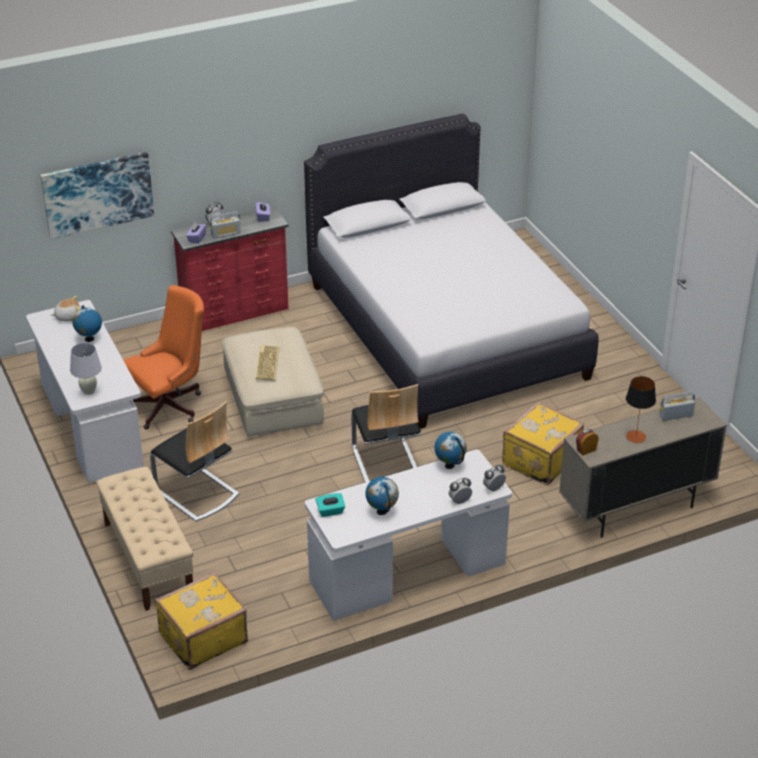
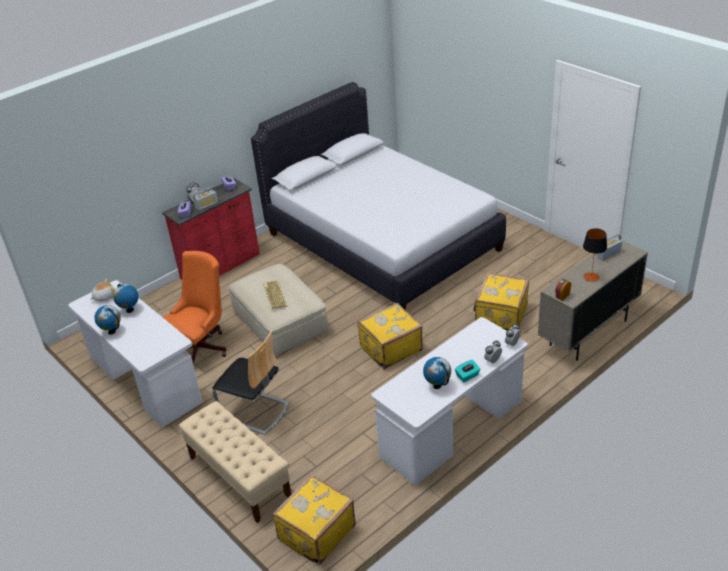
camera: 15 degrees left, 0 degrees up
picture [40,152,154,239] -> none
white table lamp [70,343,102,395] -> none
turquoise tissue box [316,493,345,517] -> turquoise tissue box moved to [455,360,481,382]
chair [351,384,421,482] -> yellow suitcase [357,303,423,369]
globe [434,432,467,469] -> globe moved to [95,305,121,335]

